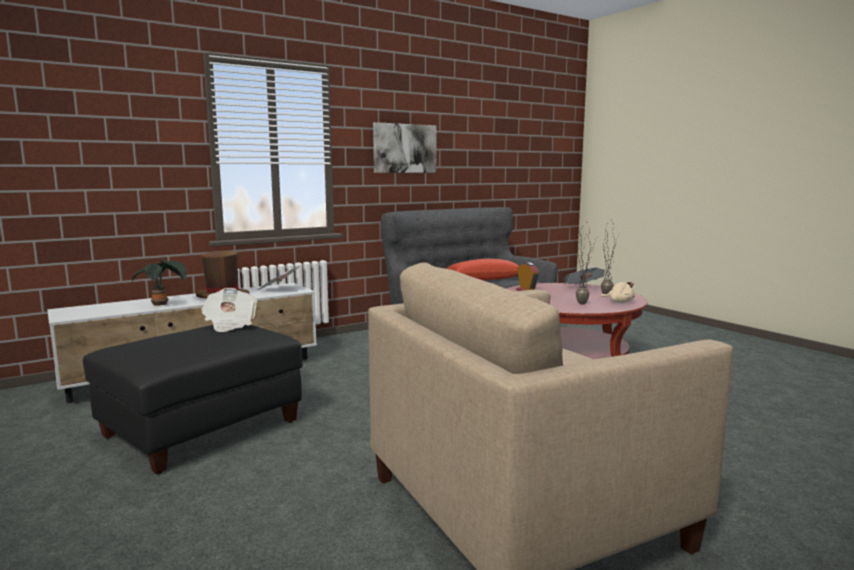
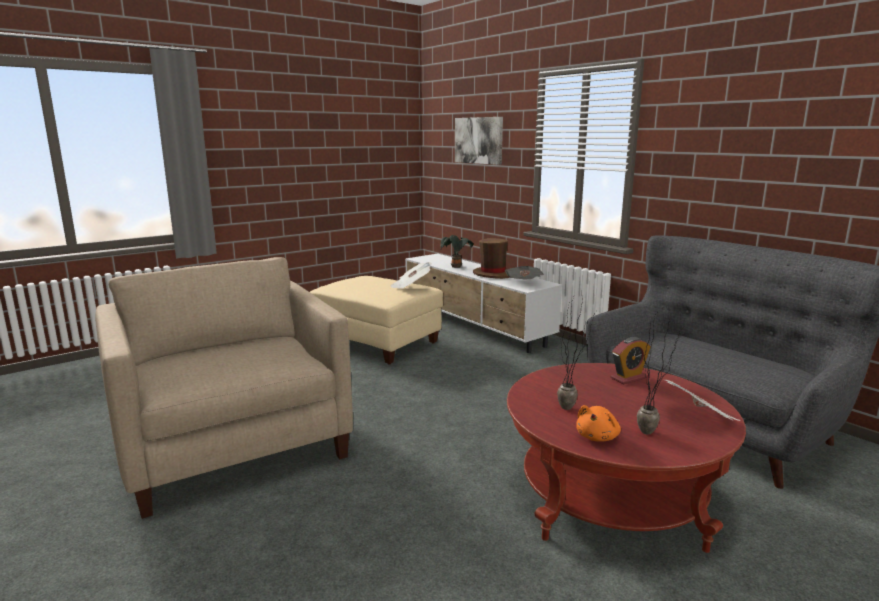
camera: 85 degrees right, 5 degrees up
black ottoman [83,325,303,474] -> beige ottoman [310,276,443,364]
picture [373,122,437,173] -> picture moved to [455,117,503,165]
red pillow [446,259,519,281] -> none
beige plush toy [600,281,635,303] -> orange plush toy [576,405,621,441]

